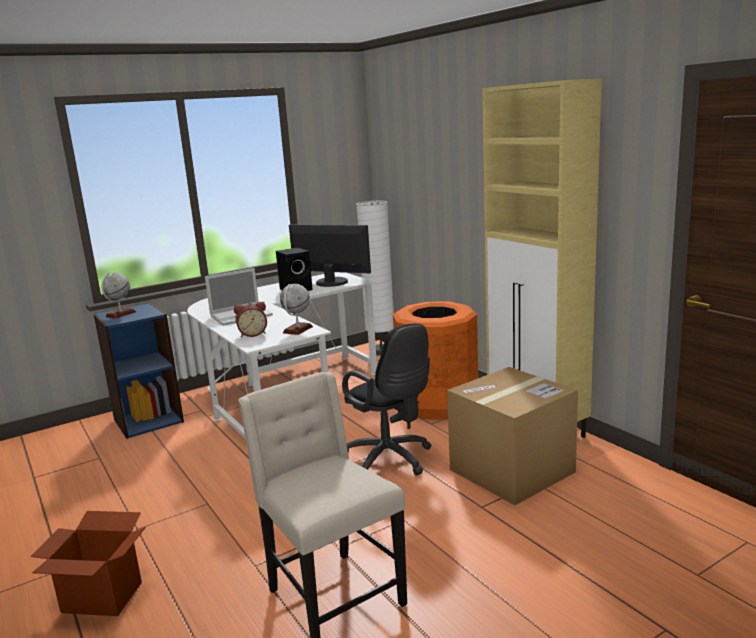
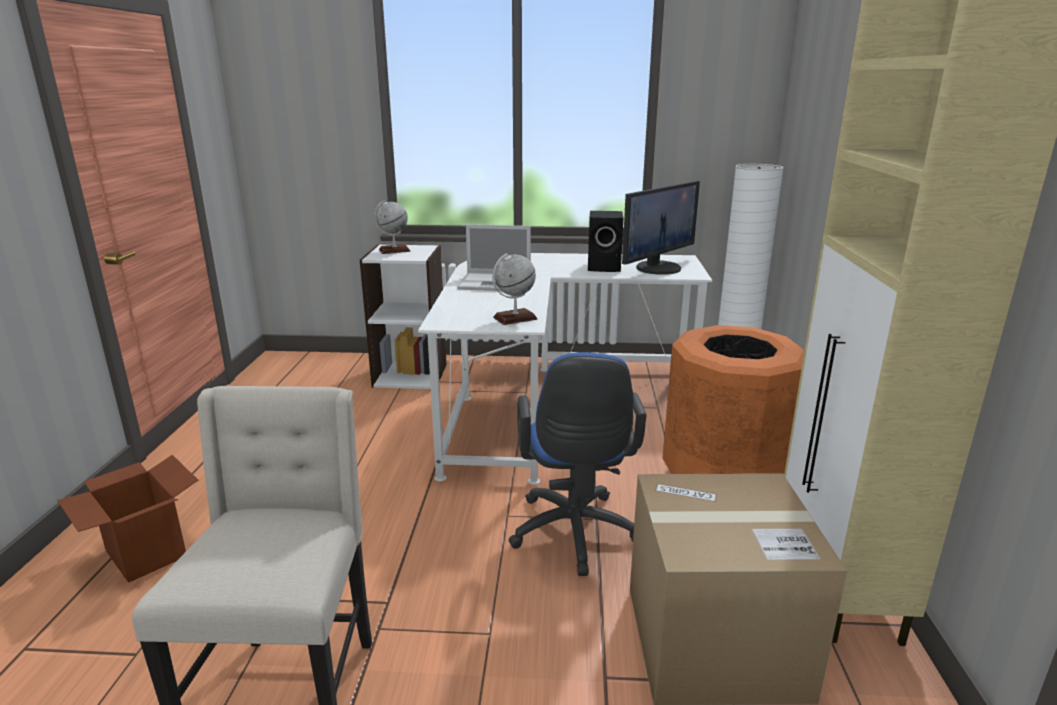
camera: 35 degrees right, 5 degrees up
blue bookcase [94,303,184,439] -> white bookcase [360,244,447,389]
alarm clock [234,302,267,337] -> none
monitor [289,224,371,287] -> monitor turned 75 degrees clockwise [622,181,700,275]
black office chair [342,323,432,476] -> blue office chair [509,352,646,576]

